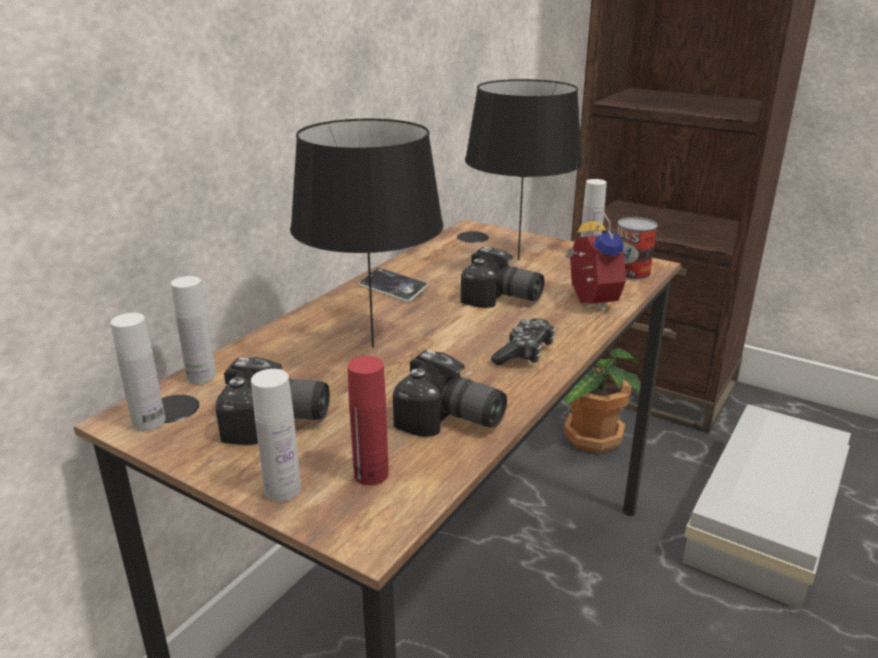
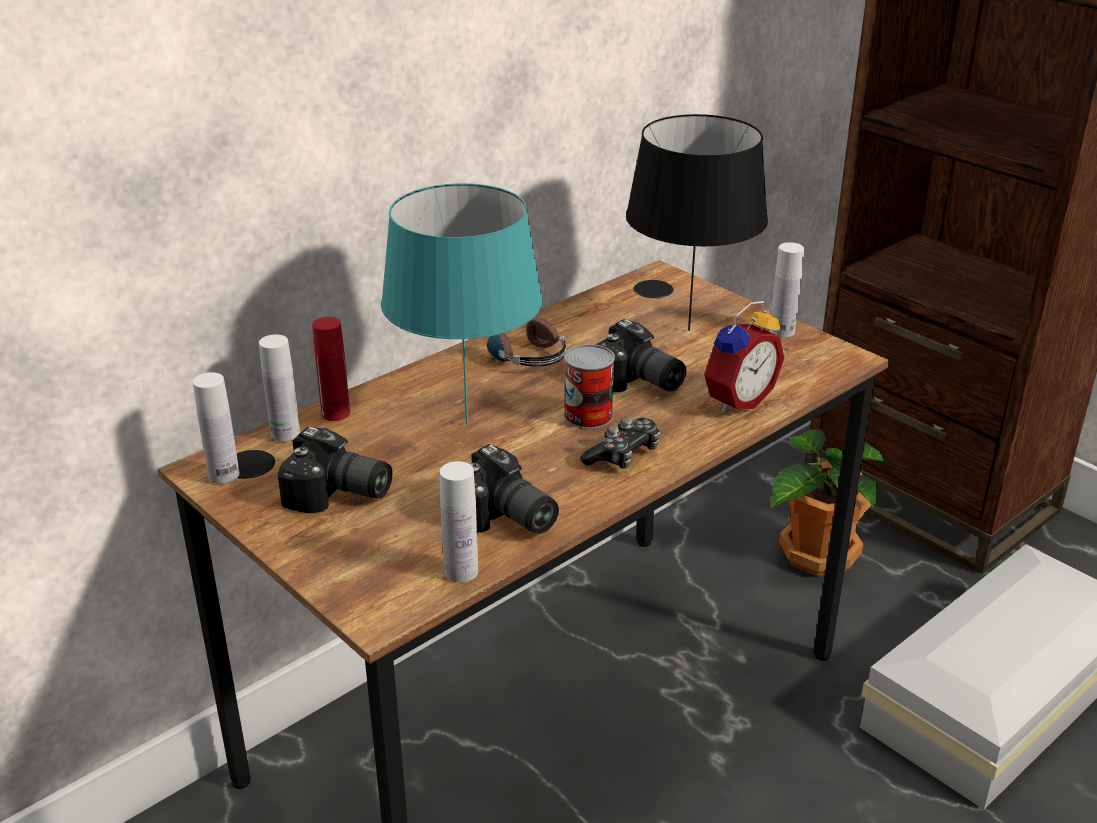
camera: 15 degrees right, 5 degrees up
white bottle [251,369,301,501] -> white bottle moved to [440,461,478,583]
black table lamp [290,119,444,348] -> turquoise table lamp [381,183,543,425]
red bottle [348,356,389,485] -> red bottle moved to [312,317,350,421]
phone [359,268,428,302] -> headphones [487,317,567,367]
alarm clock [566,210,626,311] -> alarm clock turned 45 degrees clockwise [704,301,784,413]
can [617,217,658,280] -> can moved to [564,344,615,429]

